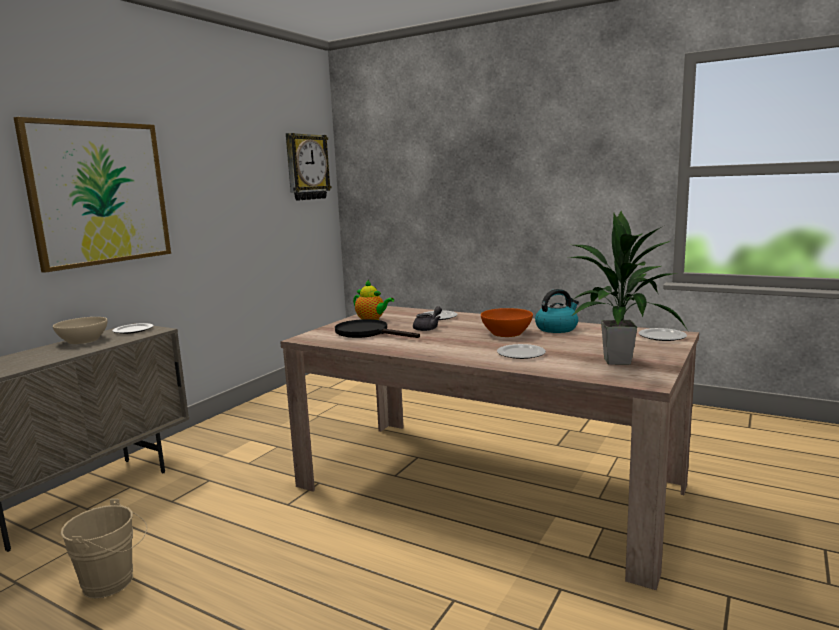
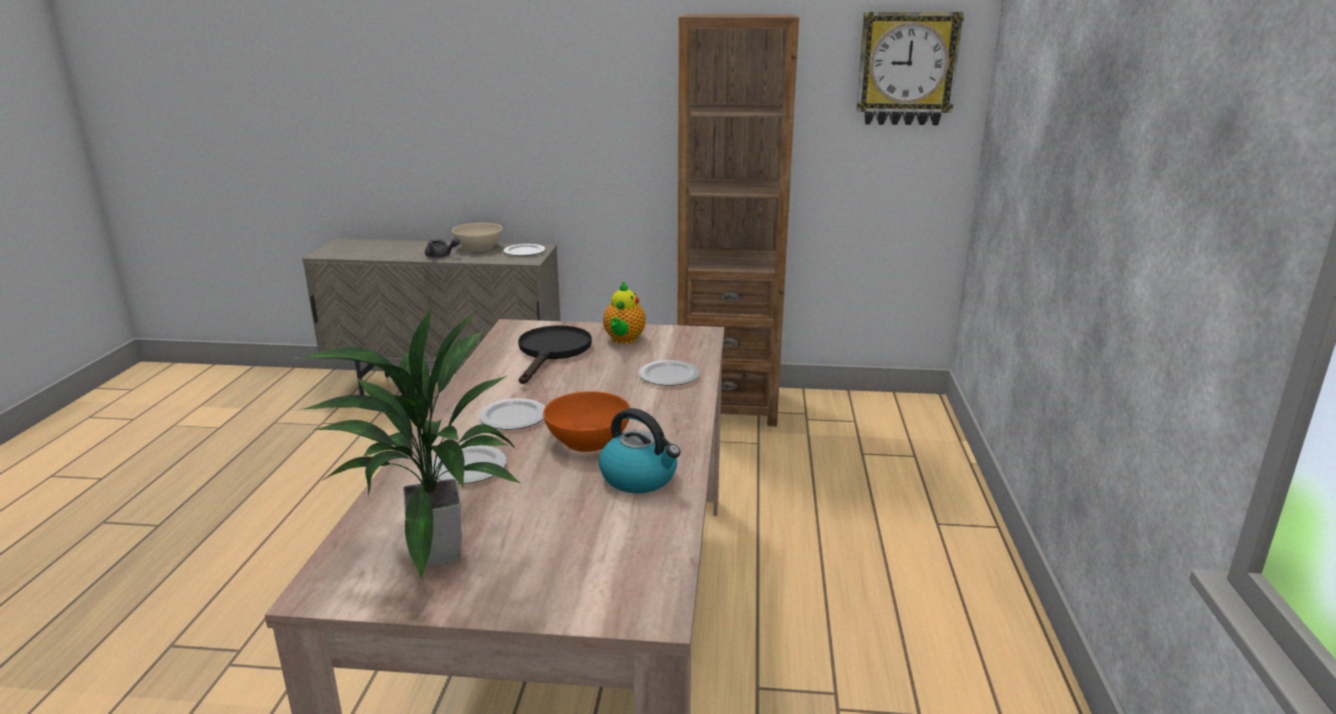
camera: 65 degrees right, 10 degrees up
picture [14,117,171,273] -> none
beige bucket [61,499,147,598] -> none
grey teapot [413,306,442,331] -> grey teapot moved to [425,238,460,258]
plate [639,328,687,341] -> plate moved to [479,398,545,430]
none -> brown bookcase [677,14,799,426]

